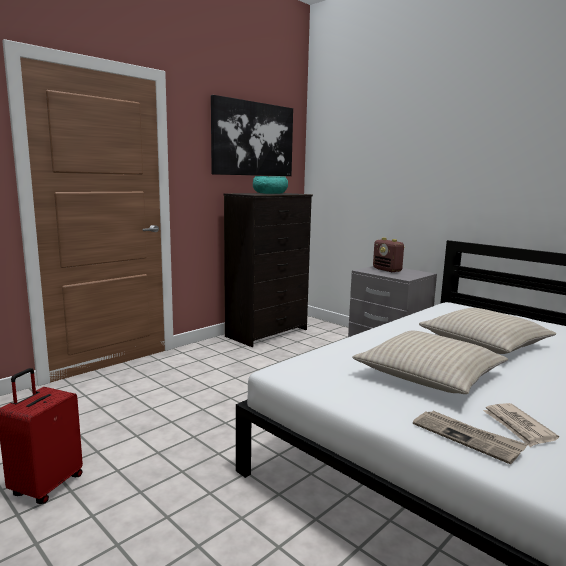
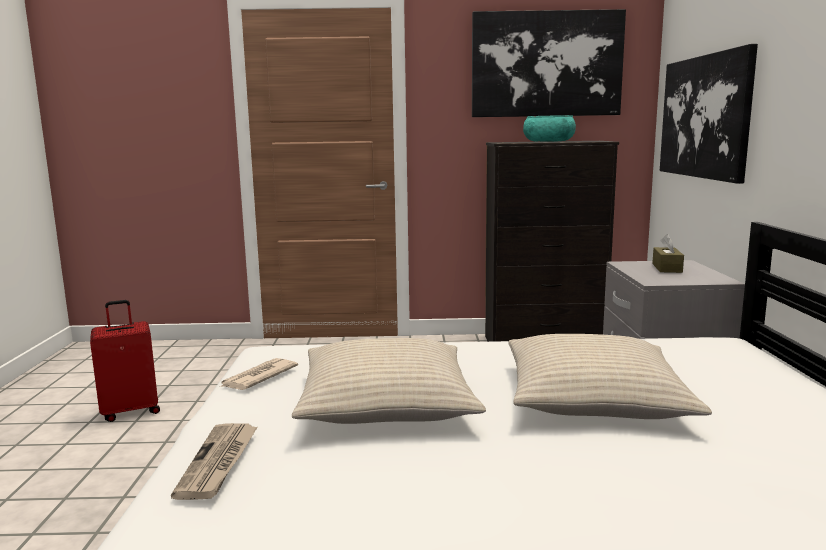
camera: 45 degrees right, 0 degrees up
radio [373,237,405,272] -> brown tissue box [652,234,684,273]
newspaper [483,403,559,447] -> newspaper moved to [220,358,298,390]
none -> picture [660,44,758,184]

